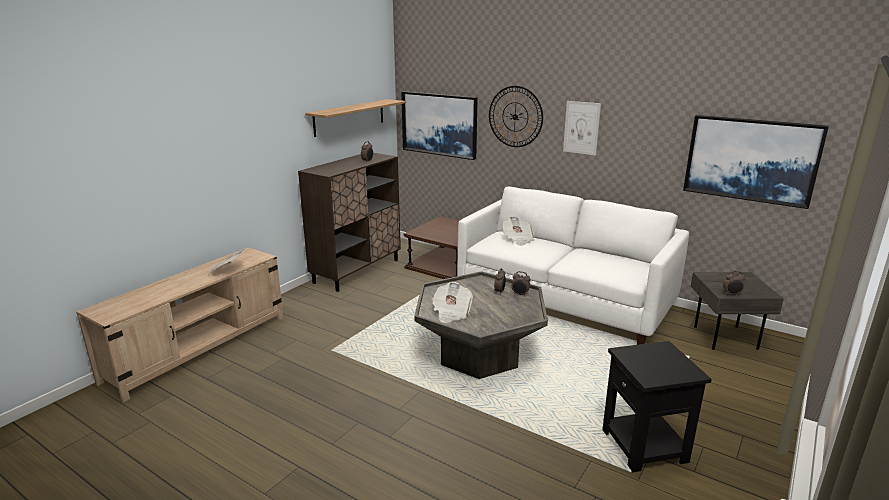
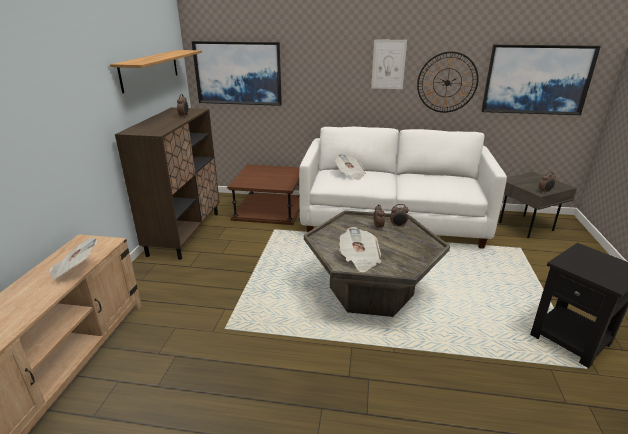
camera: 25 degrees left, 5 degrees up
wall clock [489,86,543,147] -> wall clock moved to [417,51,478,113]

